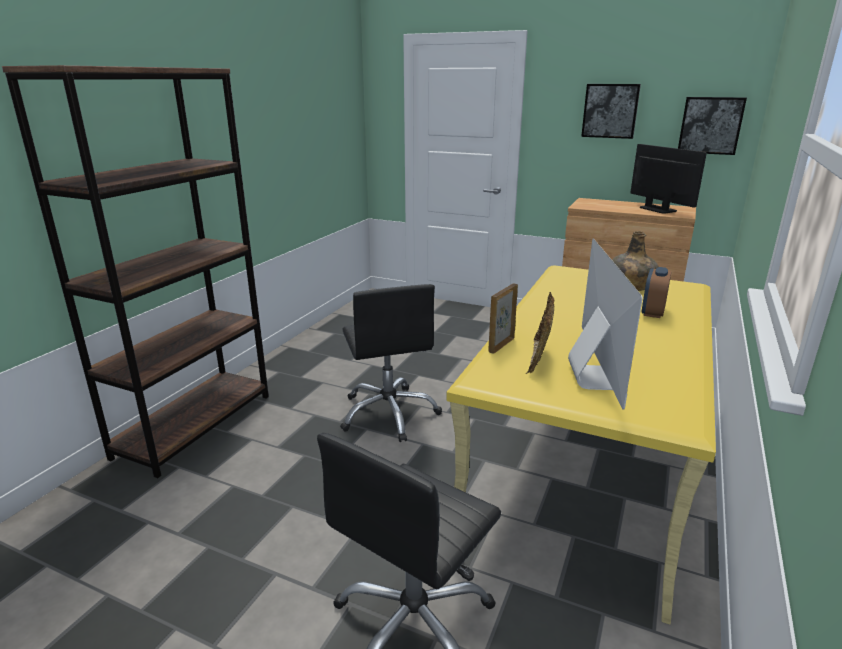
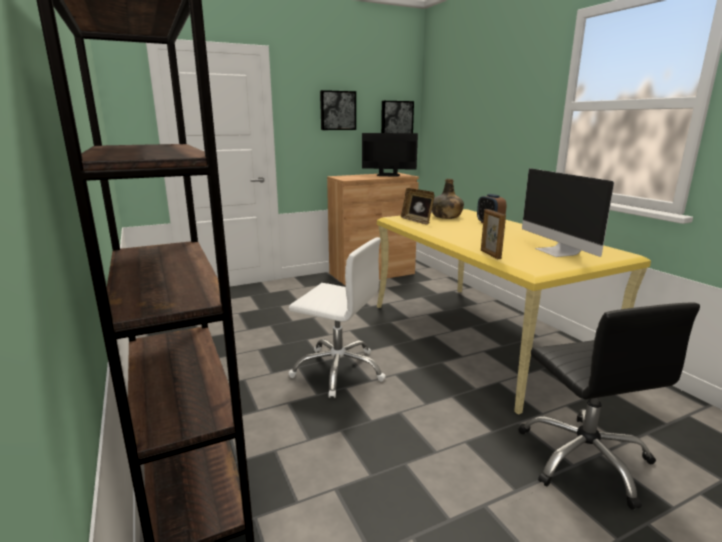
camera: 50 degrees left, 5 degrees down
black office chair [340,284,442,442] -> white office chair [289,237,386,398]
picture frame [526,292,554,374] -> picture frame moved to [401,188,435,225]
monitor [568,239,642,409] -> monitor turned 150 degrees counterclockwise [522,168,614,257]

